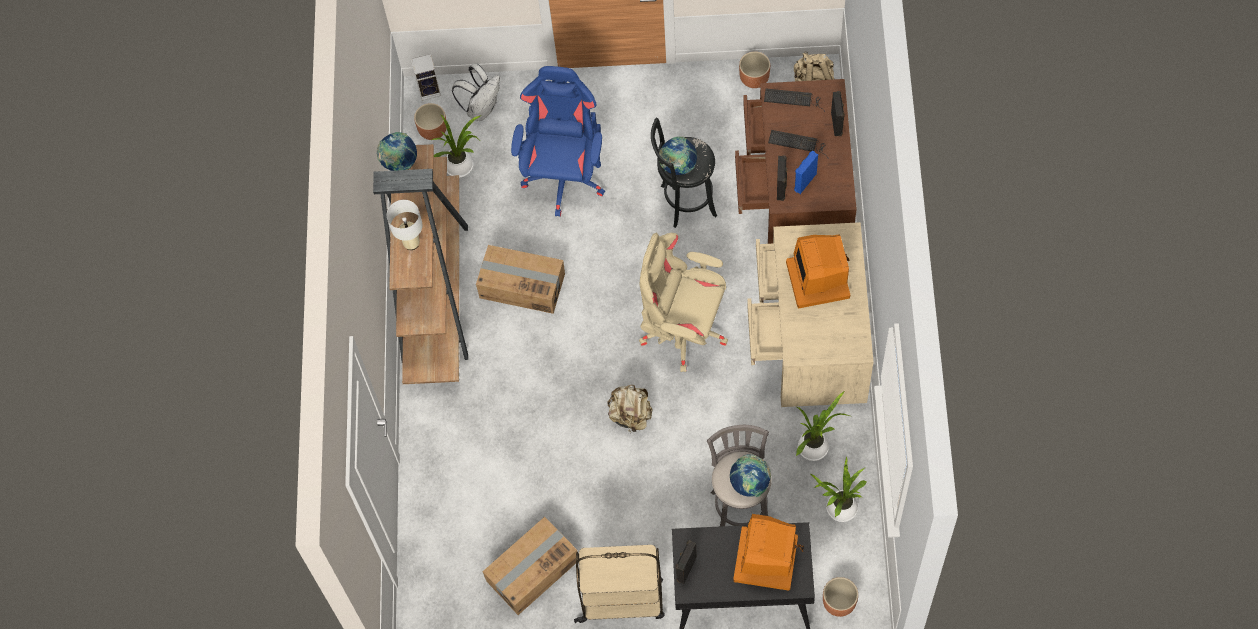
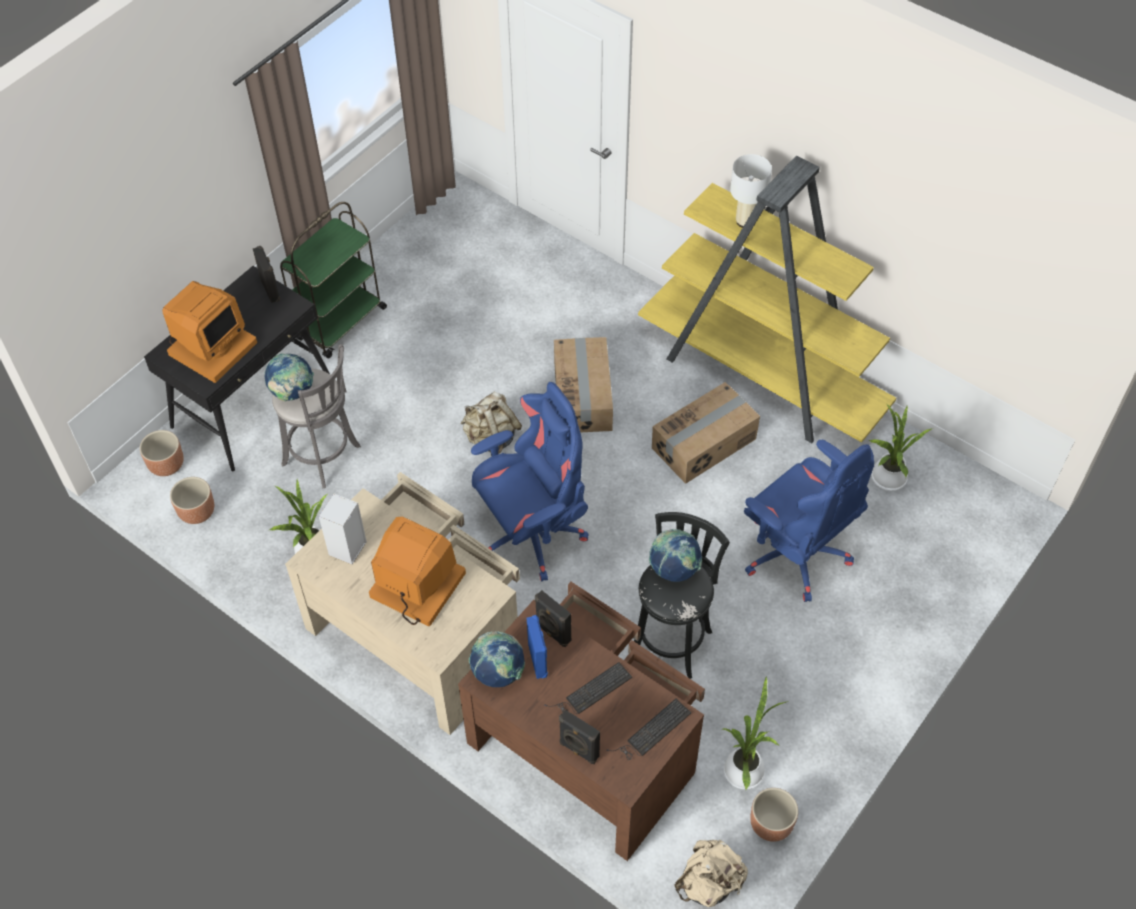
camera: 125 degrees right, 10 degrees down
brown bookcase [373,144,468,384] -> yellow bookcase [638,156,896,443]
globe [377,132,417,171] -> globe moved to [469,631,525,687]
speaker [411,54,441,101] -> speaker moved to [319,494,367,565]
brown planter [414,103,447,140] -> brown planter moved to [170,477,214,524]
white backpack [452,63,500,121] -> none
cardboard box [482,517,577,615] -> cardboard box moved to [554,337,613,433]
beige cart [574,545,665,623] -> green cart [280,202,387,359]
beige office chair [639,232,728,372] -> blue office chair [471,382,588,581]
monitor [733,514,804,591] -> monitor turned 75 degrees clockwise [162,281,257,383]
potted plant [811,456,867,522] -> potted plant moved to [722,675,788,789]

